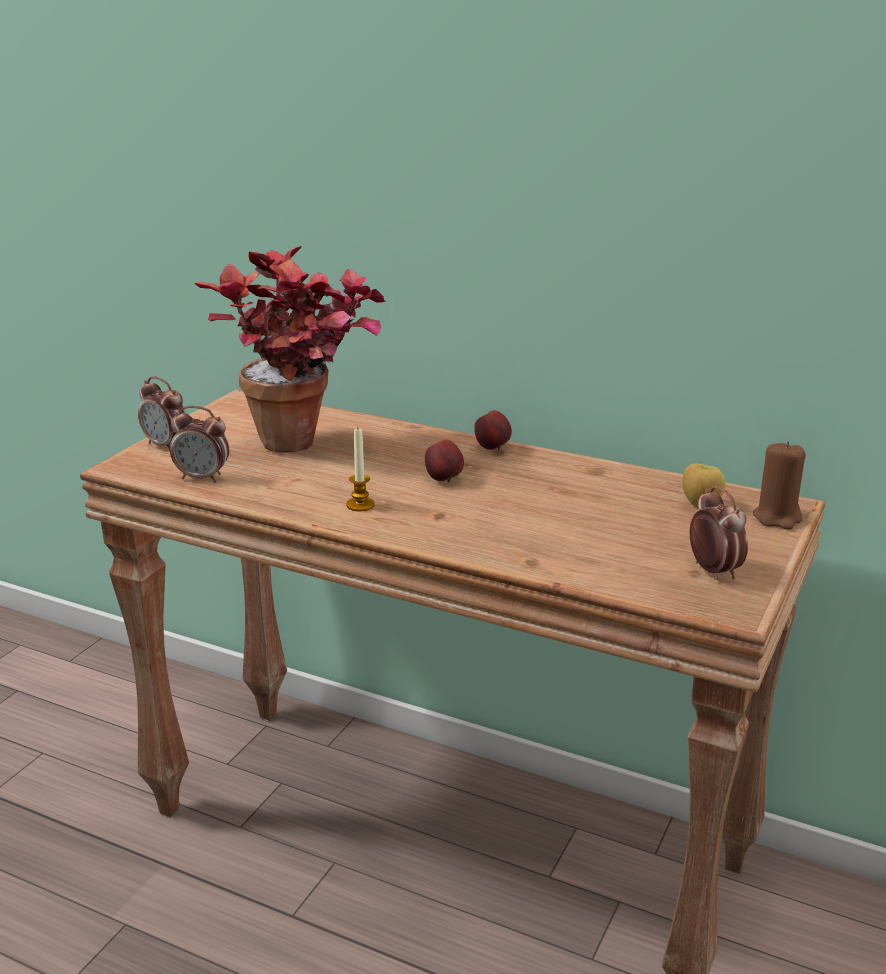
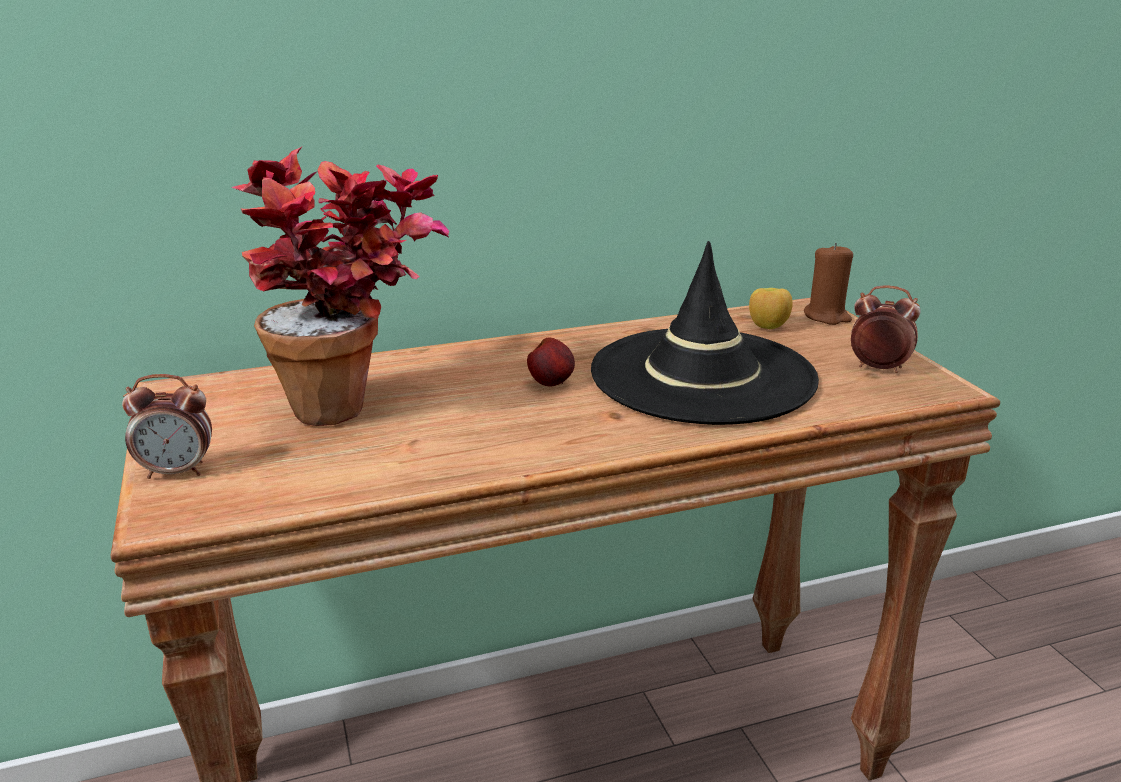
camera: 45 degrees left, 0 degrees up
alarm clock [170,406,229,483] -> none
candle [346,429,375,511] -> none
apple [474,410,512,450] -> none
none -> black hat [591,241,819,425]

